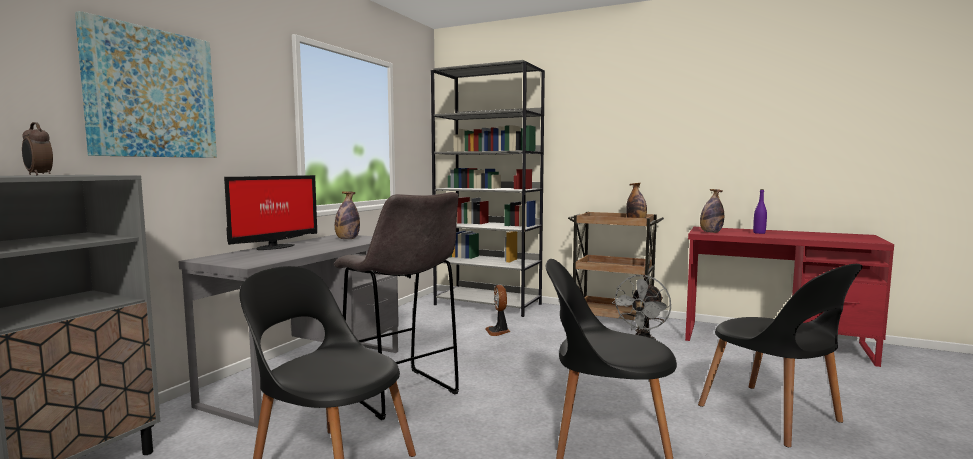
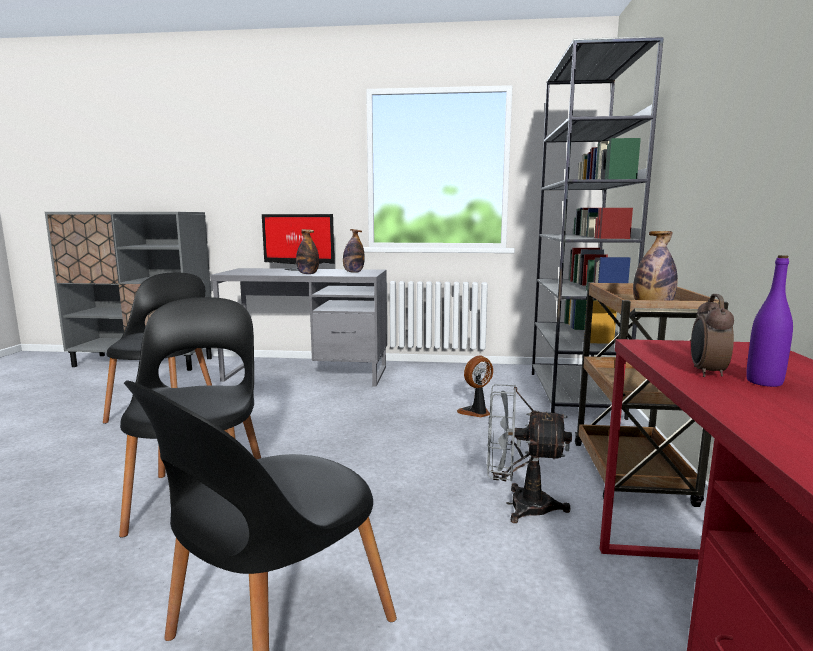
camera: 70 degrees right, 5 degrees up
alarm clock [22,122,53,175] -> alarm clock moved to [691,294,734,377]
picture [75,11,217,158] -> none
grey stool [334,192,459,420] -> none
bottle [700,189,724,233] -> bottle moved to [296,229,319,274]

